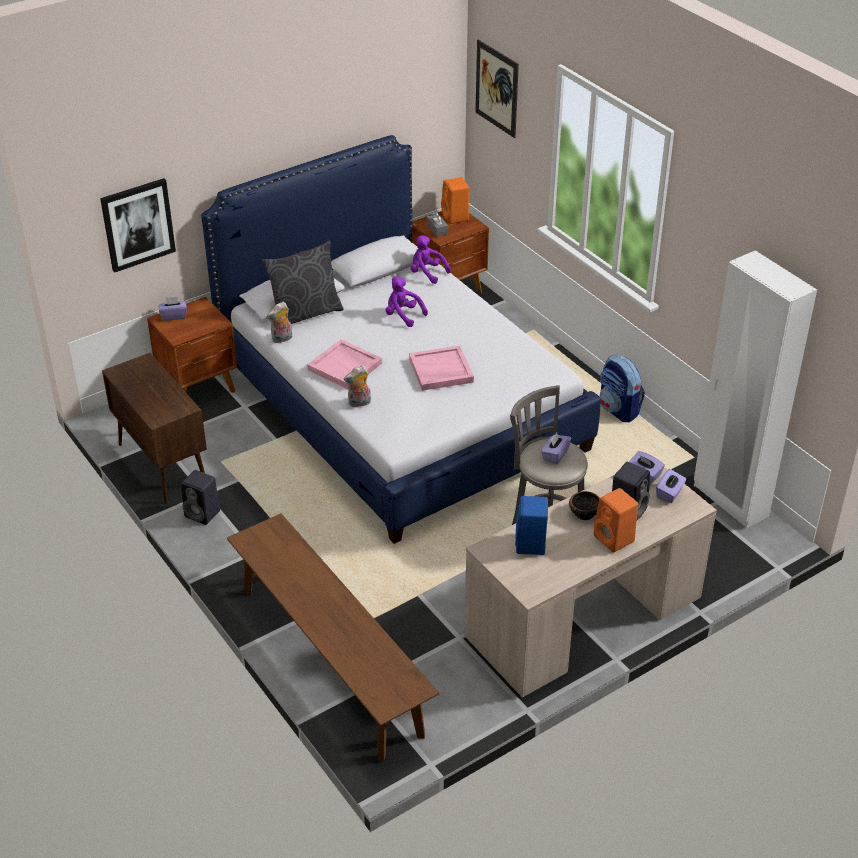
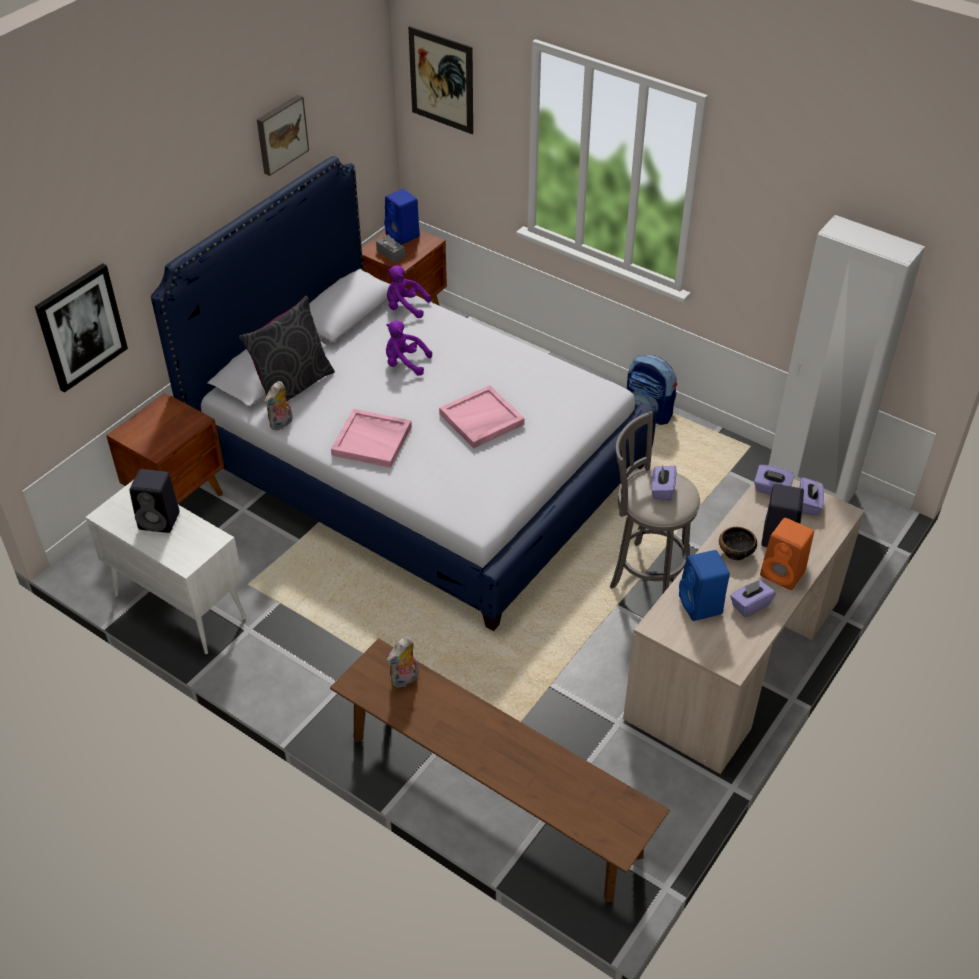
camera: 20 degrees left, 5 degrees up
brown cabinet [102,353,207,503] -> white cabinet [85,480,246,654]
purple tissue box [159,297,187,321] -> purple tissue box moved to [730,580,776,617]
black speaker [181,470,220,525] -> black speaker moved to [130,469,180,533]
plush toy [344,365,371,407] -> plush toy moved to [387,637,419,688]
orange speaker [441,177,469,224] -> blue speaker [384,189,420,245]
none -> picture [257,95,309,176]

